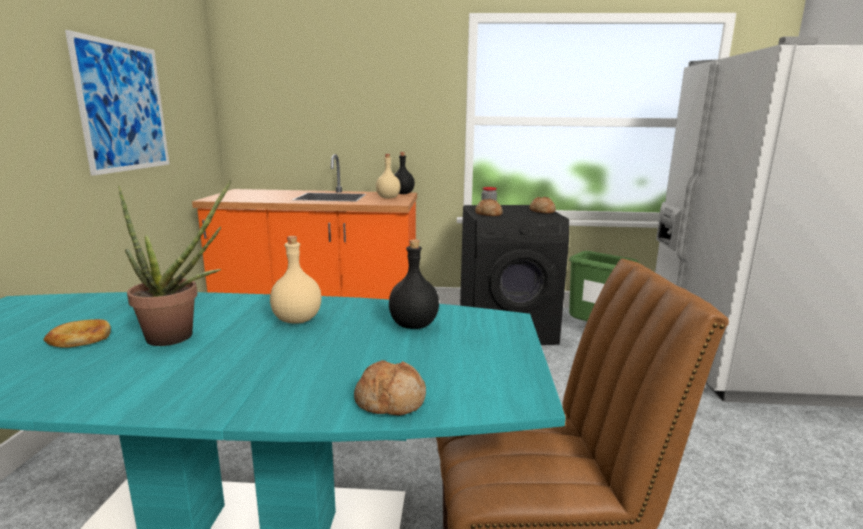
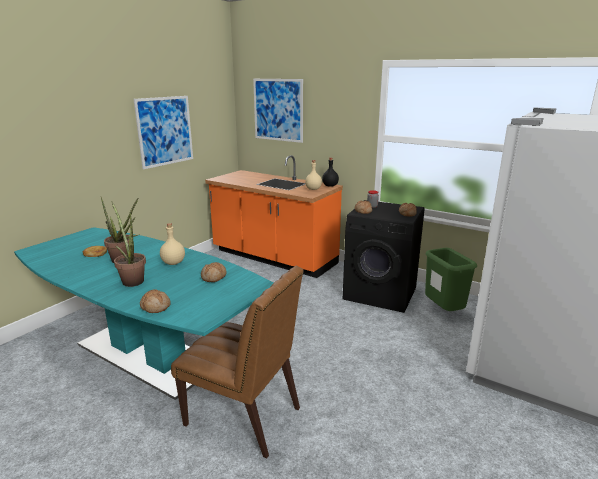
camera: 30 degrees right, 5 degrees up
black bottle [389,240,439,329] -> bread [201,262,227,282]
none -> potted plant [111,201,146,287]
none -> picture [253,79,303,143]

